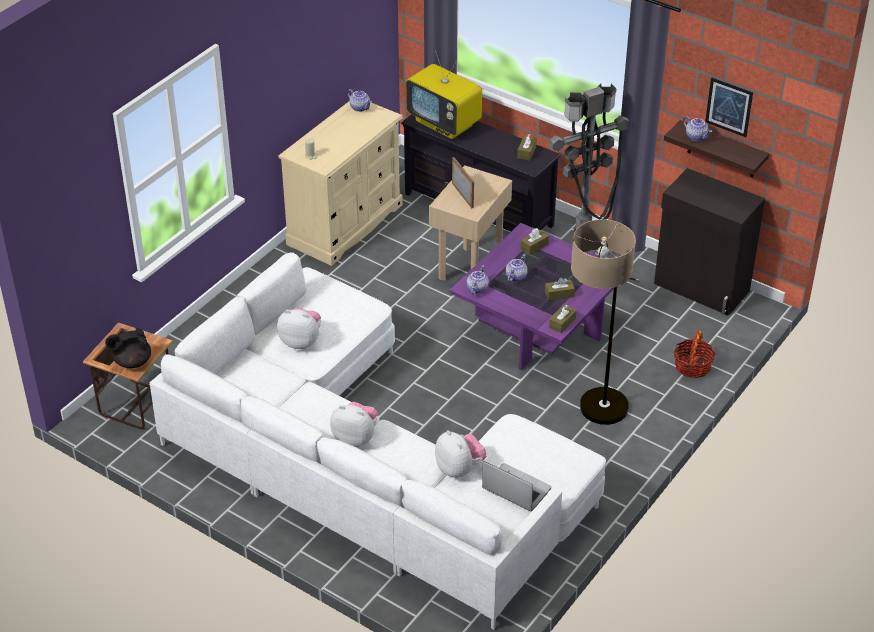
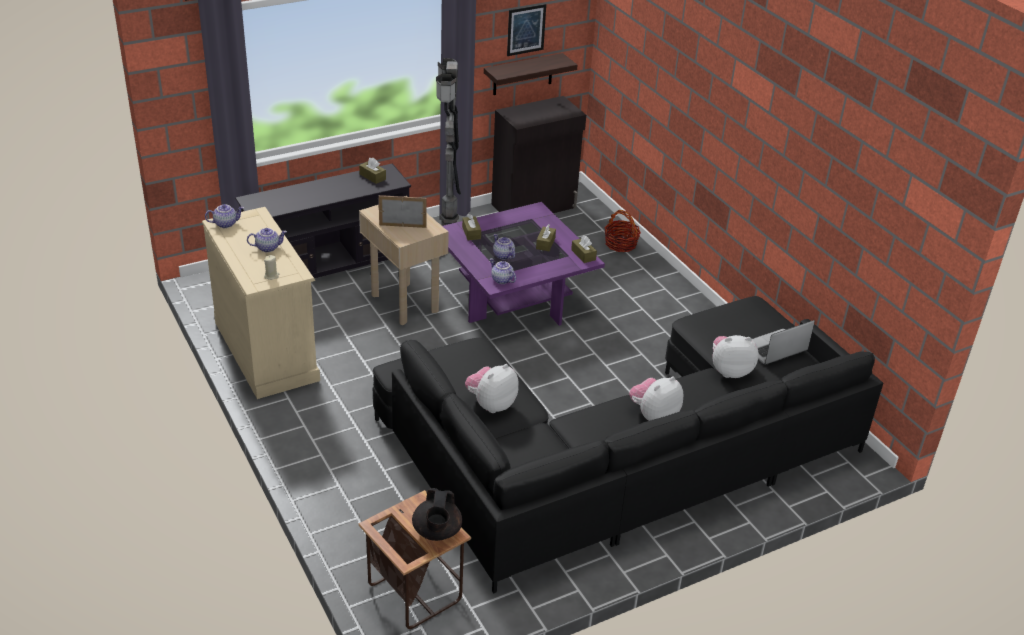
camera: 65 degrees left, 5 degrees down
white sofa [150,253,606,630] -> black sofa [373,296,883,594]
television [406,51,482,139] -> none
floor lamp [571,219,640,425] -> none
teapot [683,116,712,141] -> teapot moved to [247,228,287,252]

